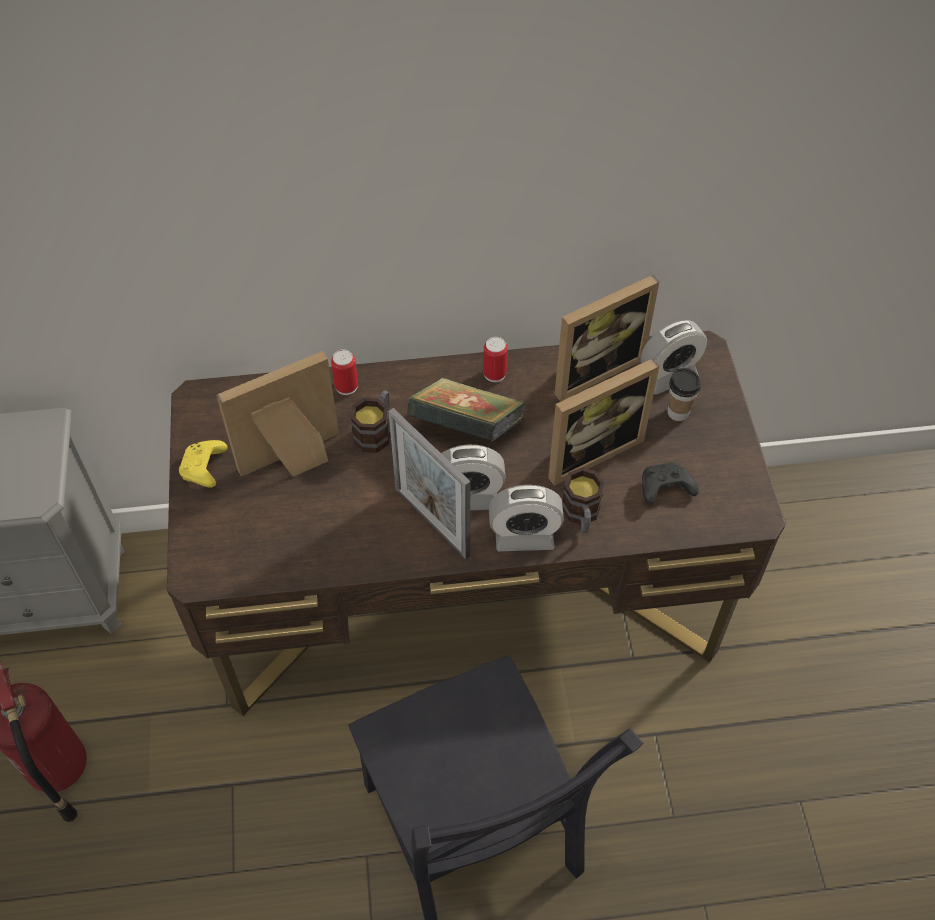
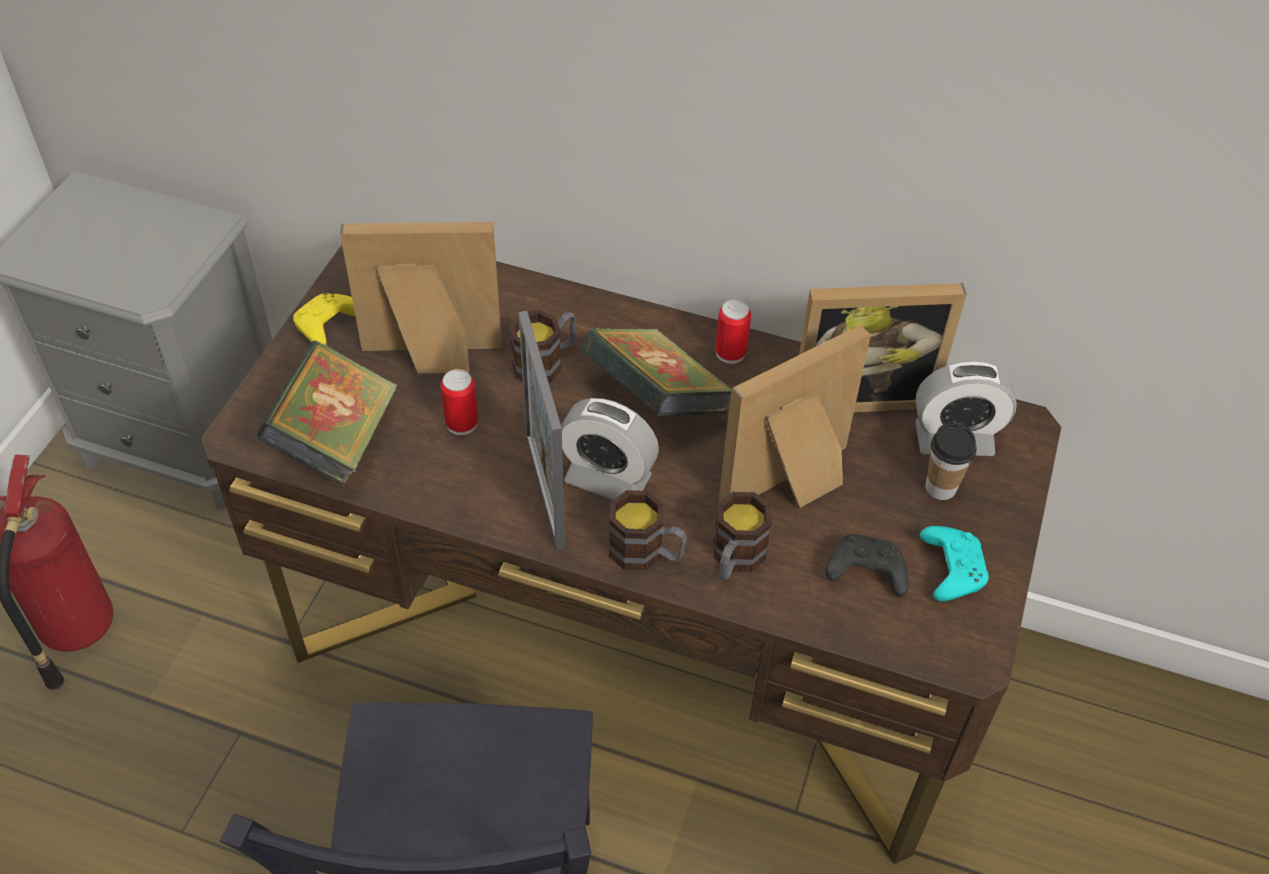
camera: 25 degrees right, 5 degrees down
can [331,349,358,395] -> can moved to [441,369,478,435]
alarm clock [489,485,564,551] -> mug [609,490,687,571]
picture frame [548,358,659,486] -> picture frame turned 150 degrees clockwise [719,325,871,508]
none -> book [256,341,397,486]
none -> turquoise game controller [920,526,989,601]

